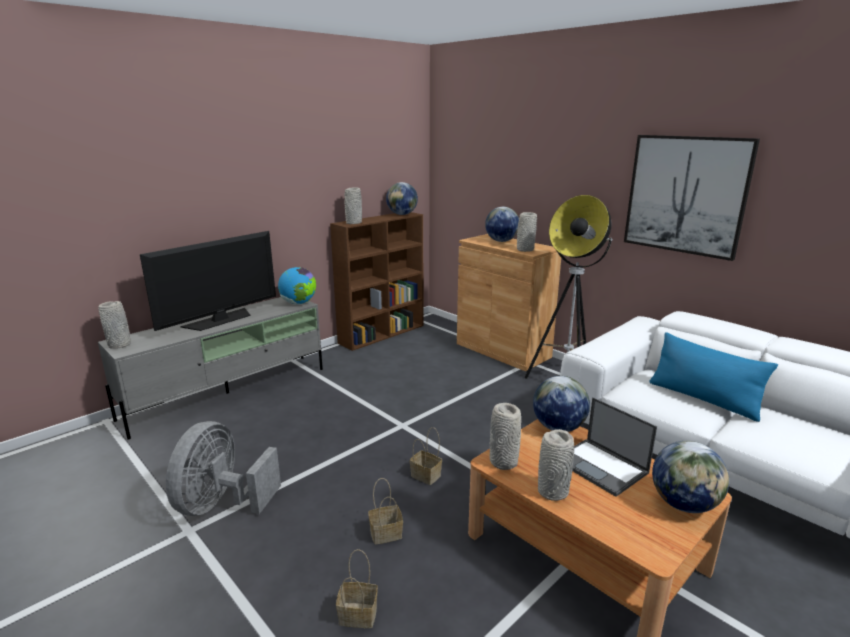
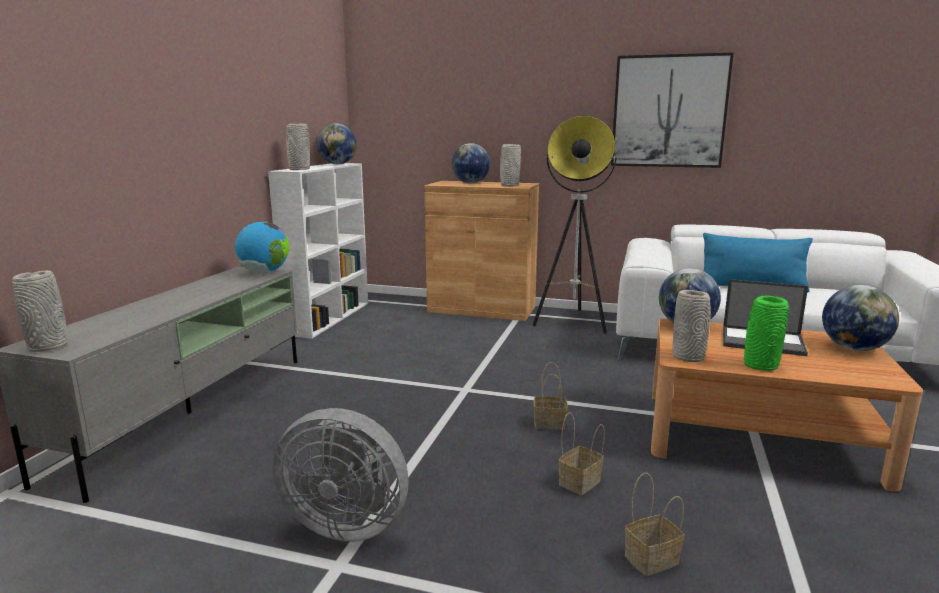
camera: 30 degrees left, 5 degrees down
television [140,231,276,331] -> none
grey fan [166,421,281,516] -> grey fan turned 60 degrees counterclockwise [273,408,409,542]
brown bookcase [330,212,423,351] -> white bookcase [268,163,368,339]
grey vase [538,429,574,501] -> green vase [744,296,789,371]

